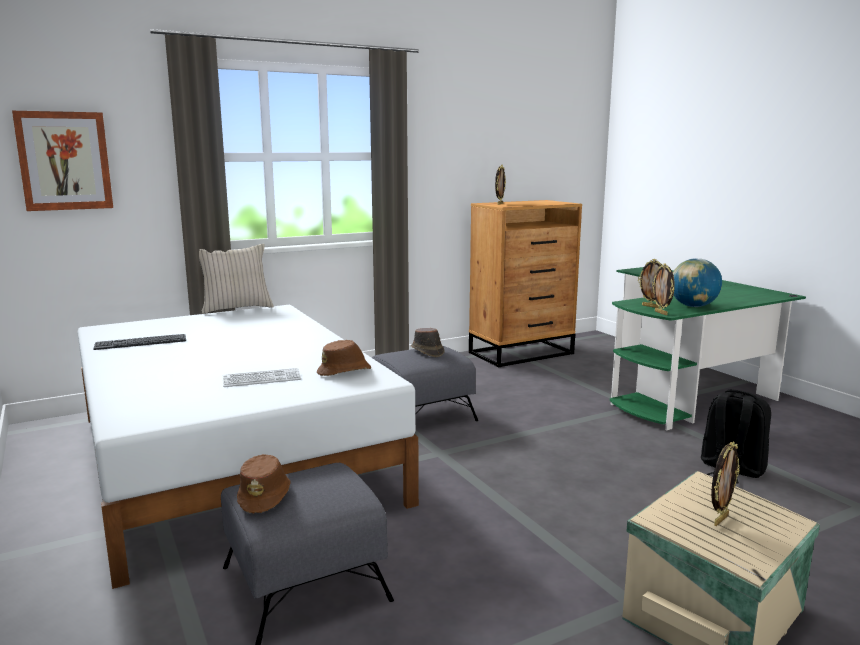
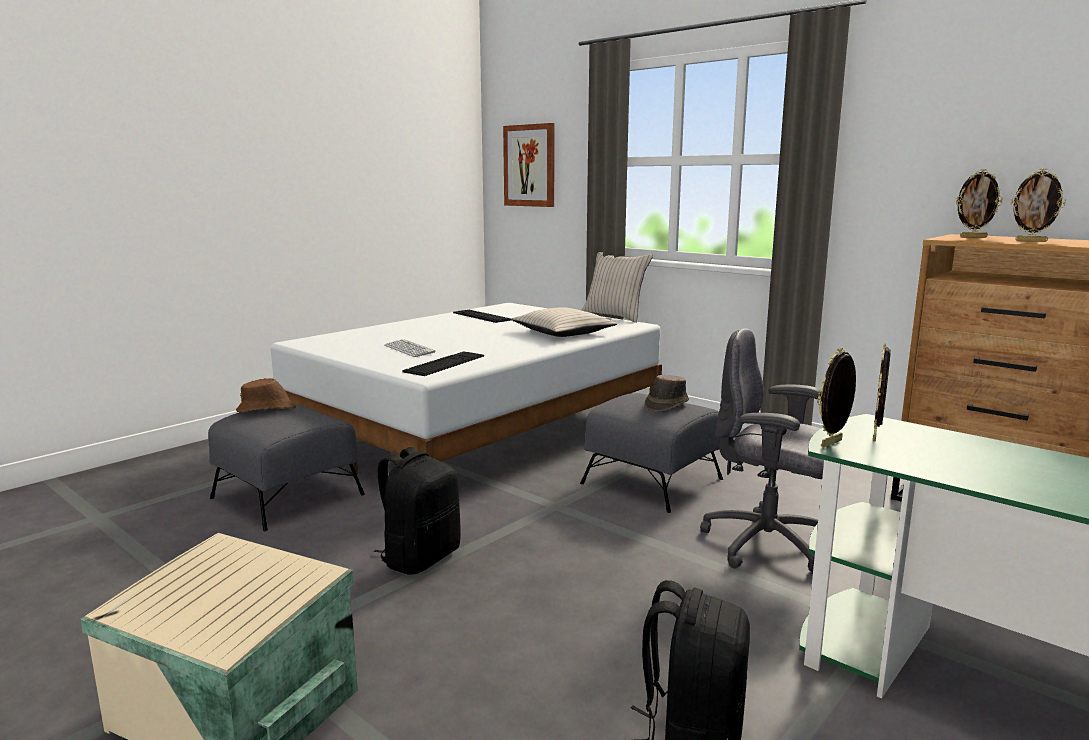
camera: 70 degrees right, 0 degrees up
brown hat [317,340,371,376] -> keyboard [402,351,484,376]
globe [673,258,722,307] -> none
picture frame [711,441,739,526] -> picture frame moved to [1010,169,1066,242]
none -> black backpack [374,447,461,575]
none -> beige pillow [511,307,617,337]
none -> grey office chair [700,328,824,572]

